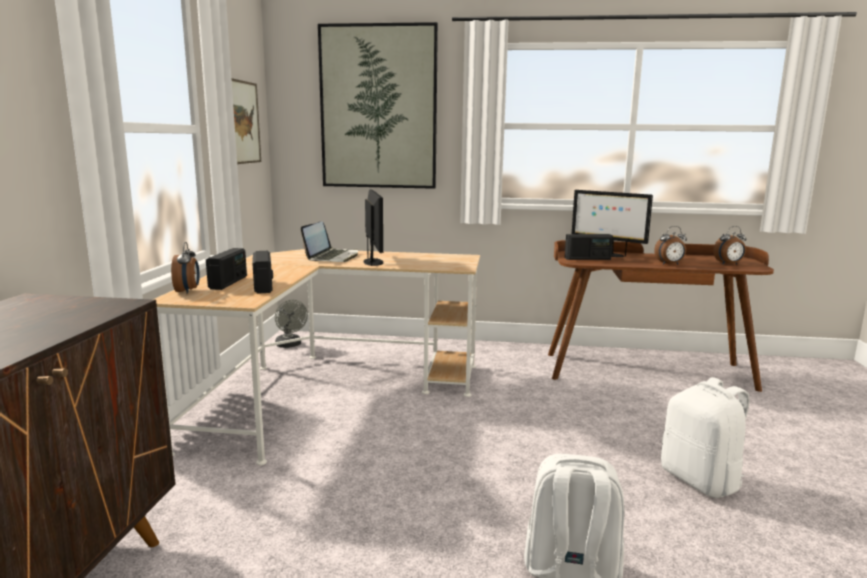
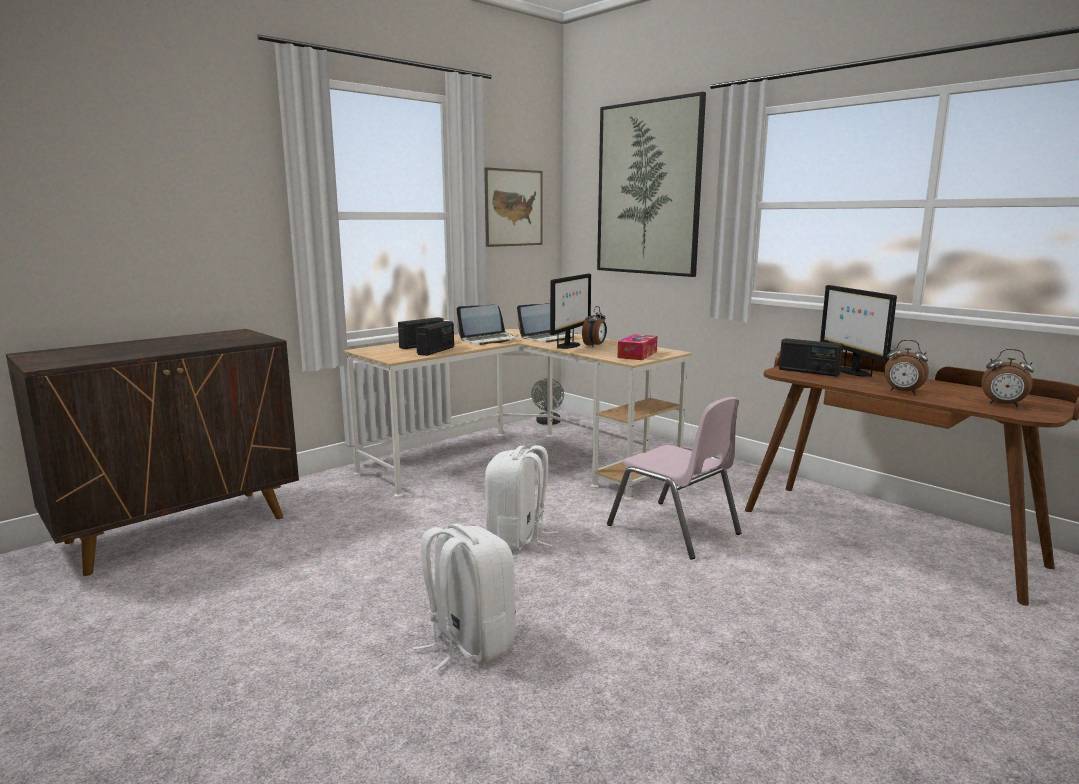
camera: 40 degrees right, 0 degrees up
alarm clock [171,242,200,294] -> alarm clock moved to [582,306,607,347]
white backpack [661,377,750,498] -> white backpack moved to [485,445,559,551]
none -> laptop [457,305,517,345]
none -> pink chair [607,397,742,560]
none -> tissue box [618,334,657,360]

